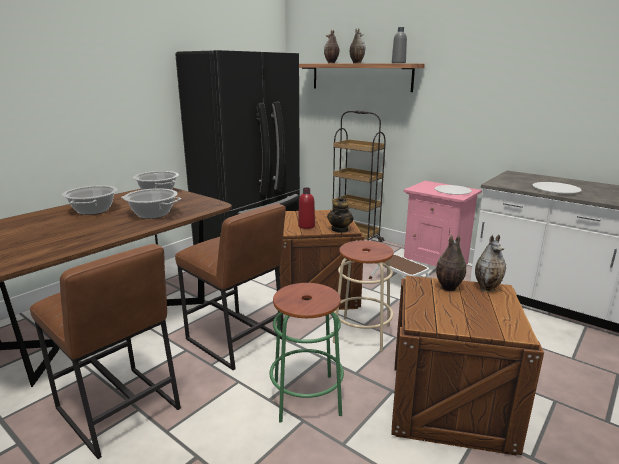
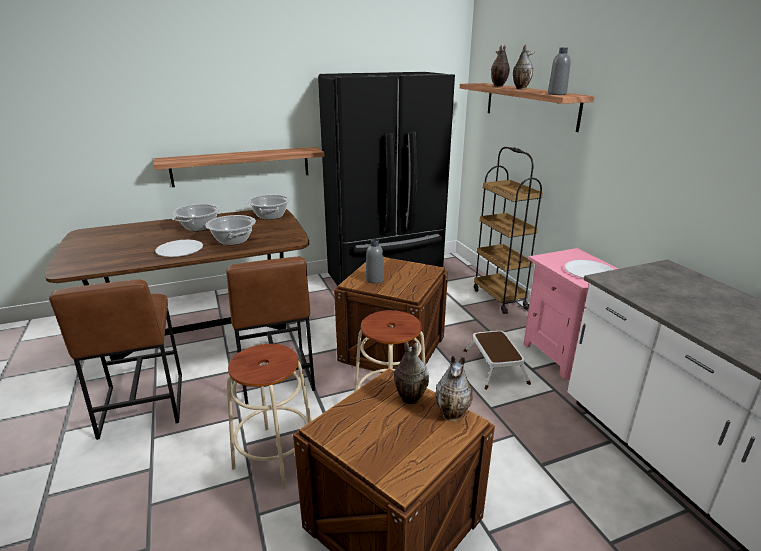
camera: 30 degrees right, 5 degrees up
green stool [270,283,344,423] -> beige stool [227,344,312,487]
red bottle [298,188,315,229] -> grey bottle [366,239,384,284]
teapot [327,196,354,233] -> none
white plate [532,182,582,194] -> white plate moved to [155,240,203,257]
none -> shelf [153,147,324,187]

